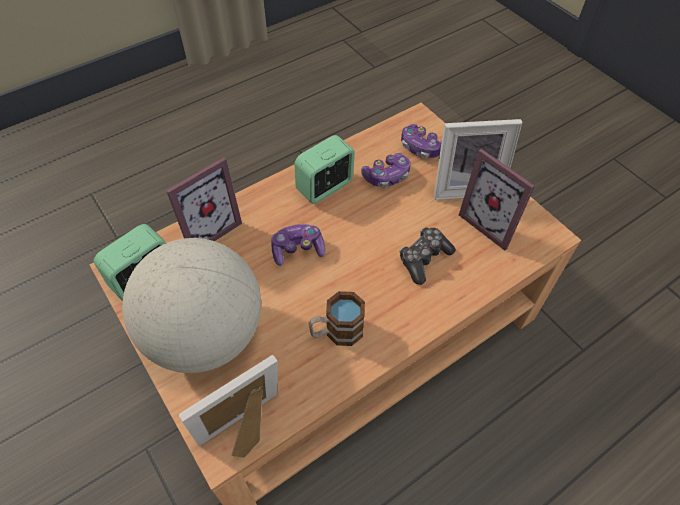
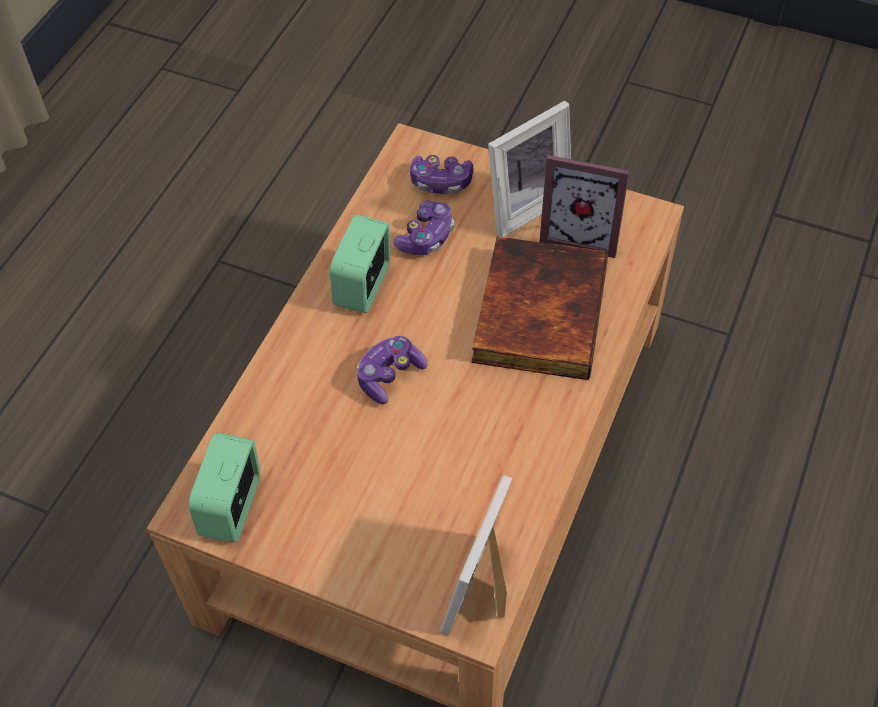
camera: 30 degrees left, 0 degrees up
globe [122,238,261,373] -> none
picture frame [166,157,242,241] -> none
mug [308,291,365,346] -> none
game controller [400,227,456,285] -> book [471,236,609,380]

